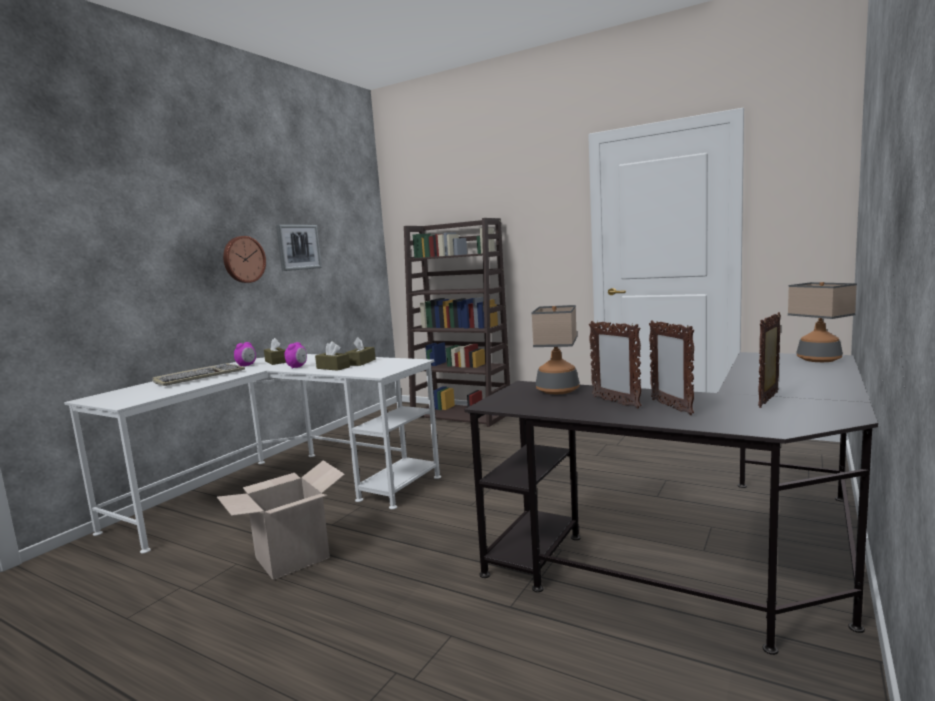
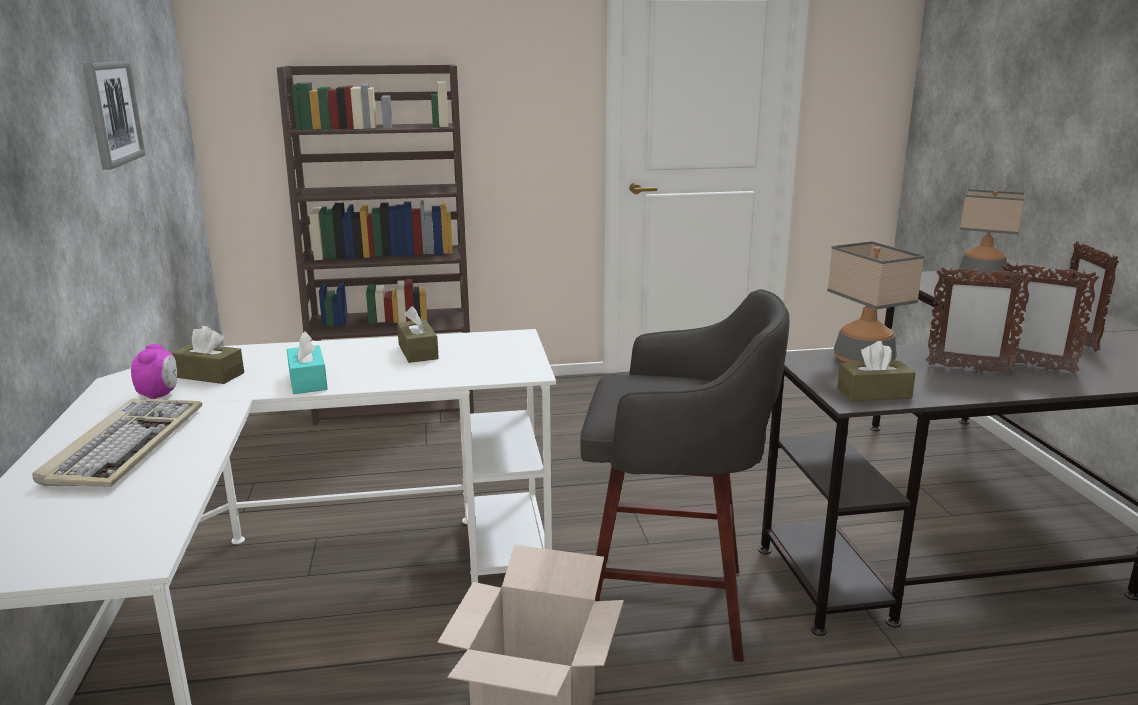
camera: 40 degrees left, 10 degrees up
wall clock [223,236,266,283] -> none
alarm clock [285,342,307,369] -> turquoise tissue box [287,331,328,394]
brown tissue box [315,341,350,371] -> brown tissue box moved to [837,341,916,401]
none -> grey stool [580,289,790,662]

